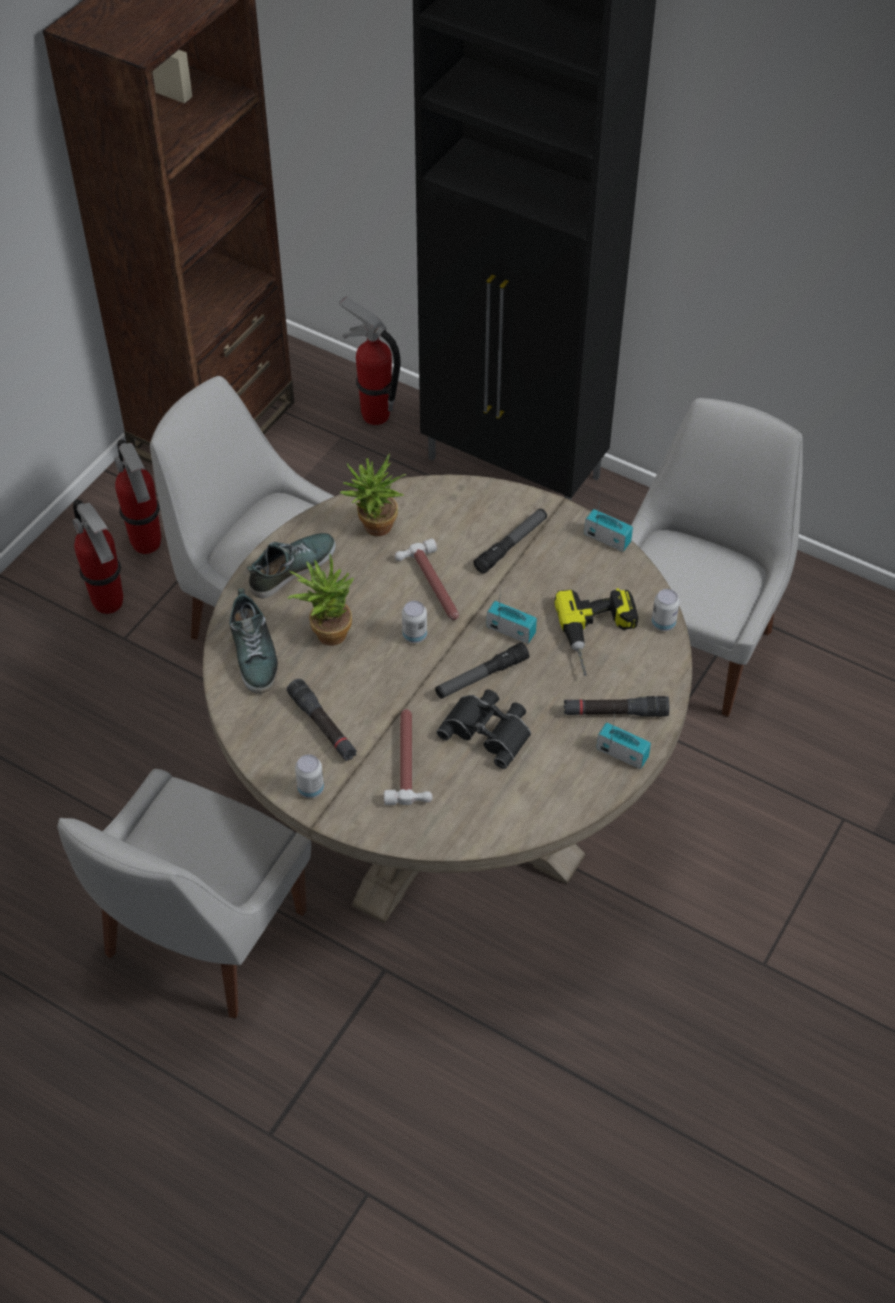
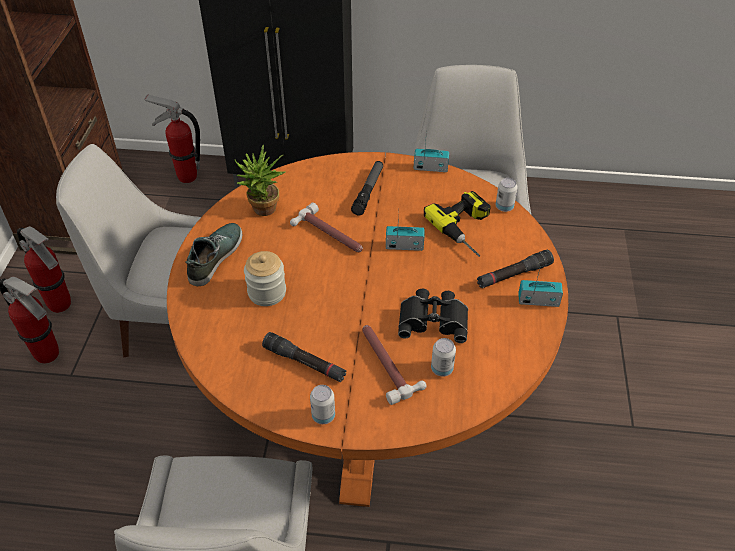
camera: 25 degrees left, 5 degrees down
beige dining table [203,475,692,923] -> orange dining table [167,152,568,507]
shoe [229,588,278,694] -> none
potted plant [288,554,354,646] -> jar [244,251,286,306]
can [402,601,427,643] -> can moved to [431,338,456,377]
flashlight [435,642,529,699] -> none

